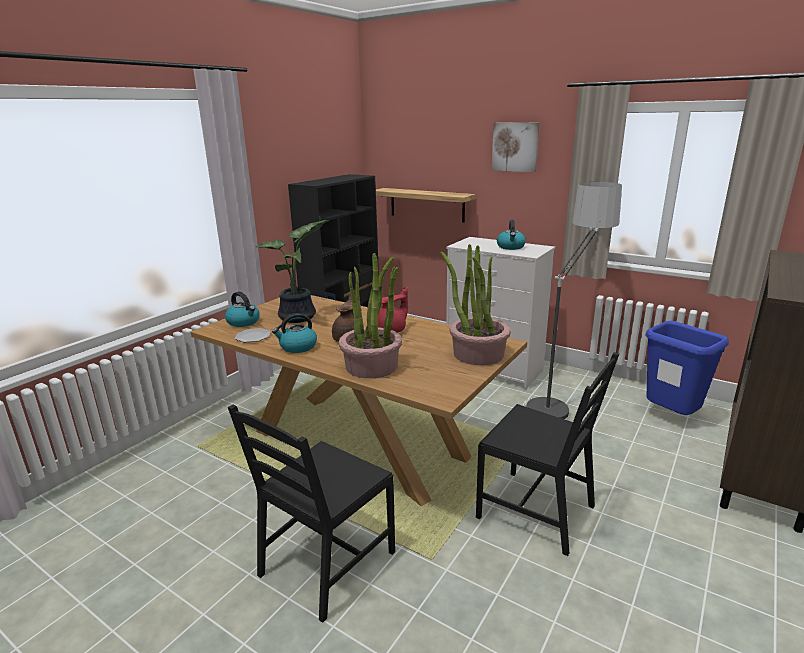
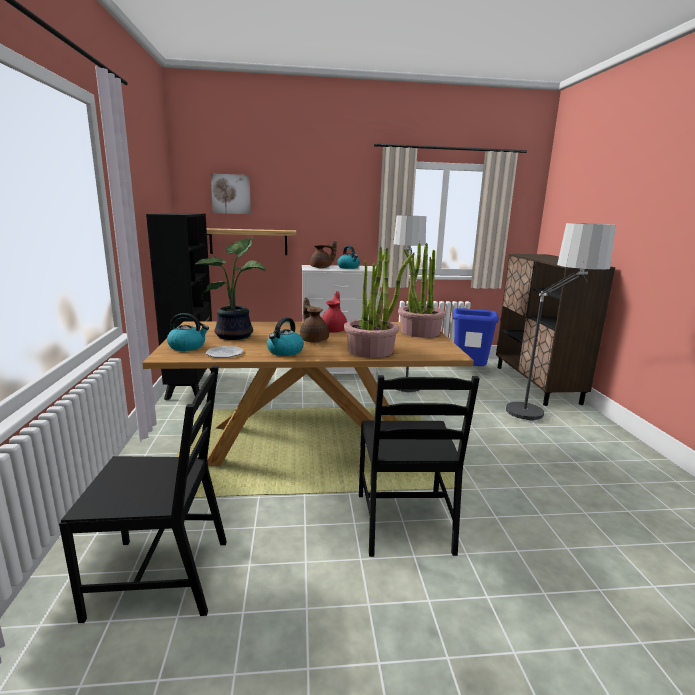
camera: 40 degrees left, 5 degrees down
black chair [476,352,619,556] -> black chair moved to [59,366,227,623]
picture [492,122,540,172] -> picture moved to [211,174,251,214]
none -> brown teapot [310,241,336,268]
none -> floor lamp [506,223,616,423]

